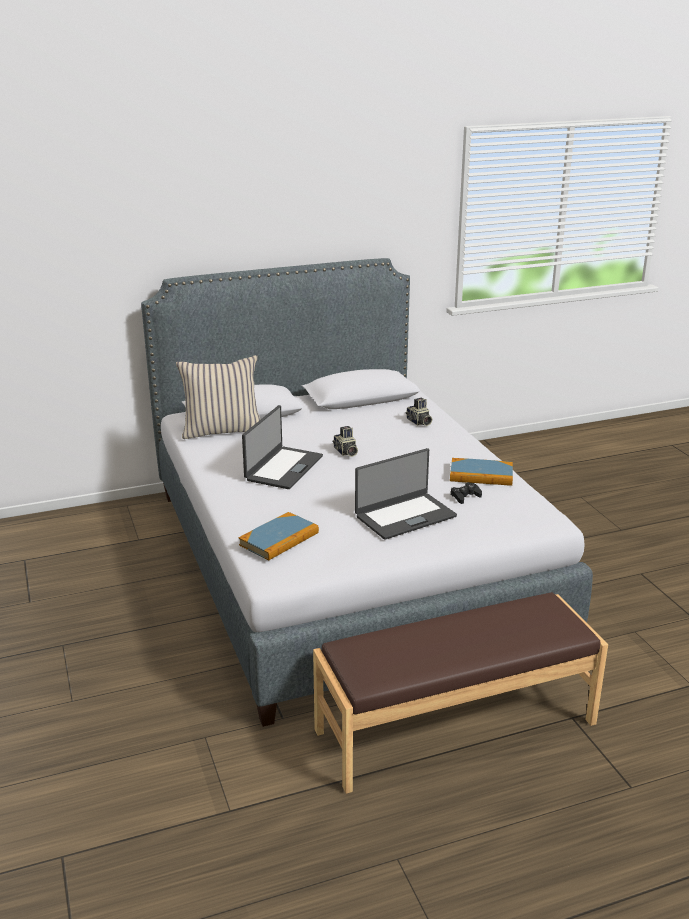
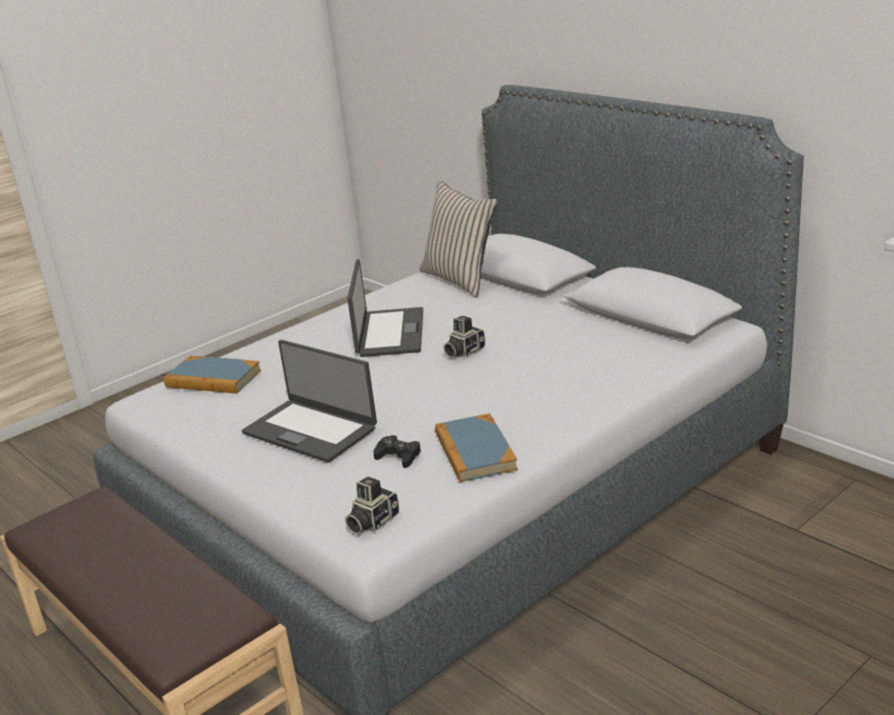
camera: 70 degrees right, 0 degrees up
laptop [242,405,323,489] -> laptop turned 90 degrees counterclockwise [347,259,423,357]
camera [405,398,432,426] -> camera moved to [345,477,399,534]

